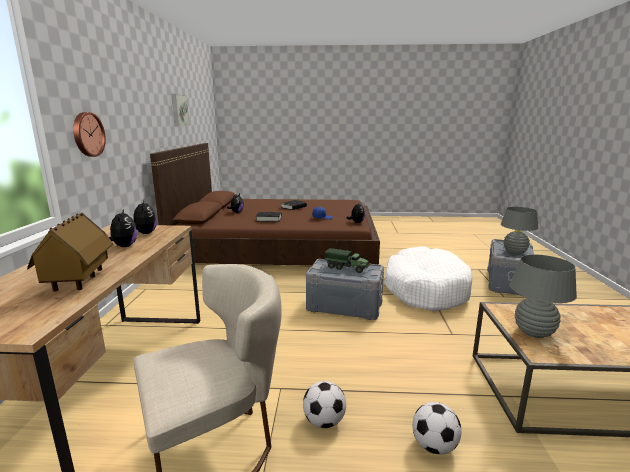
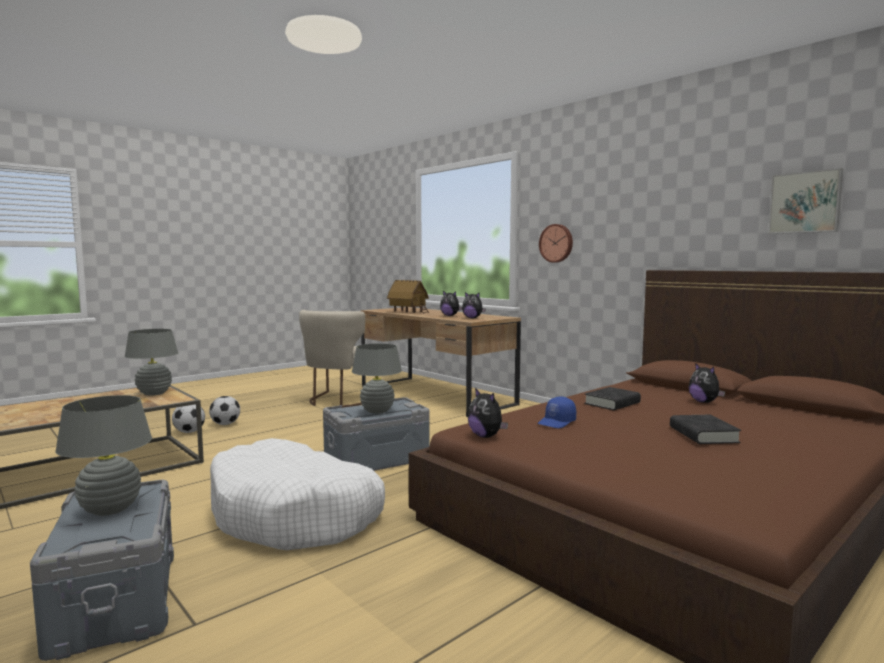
camera: 135 degrees right, 10 degrees down
football [303,381,346,428] -> football moved to [172,404,205,433]
toy truck [325,248,370,273] -> grey table lamp [352,344,402,414]

